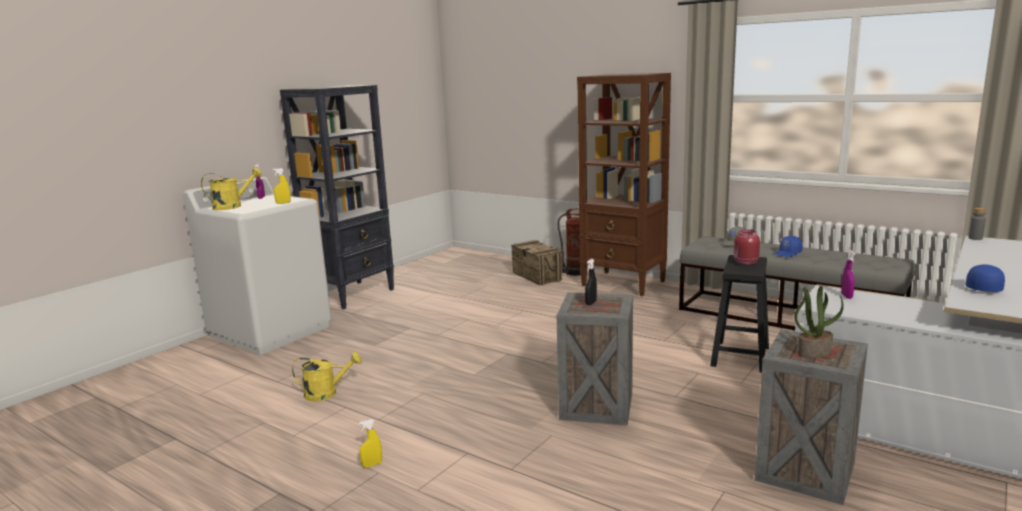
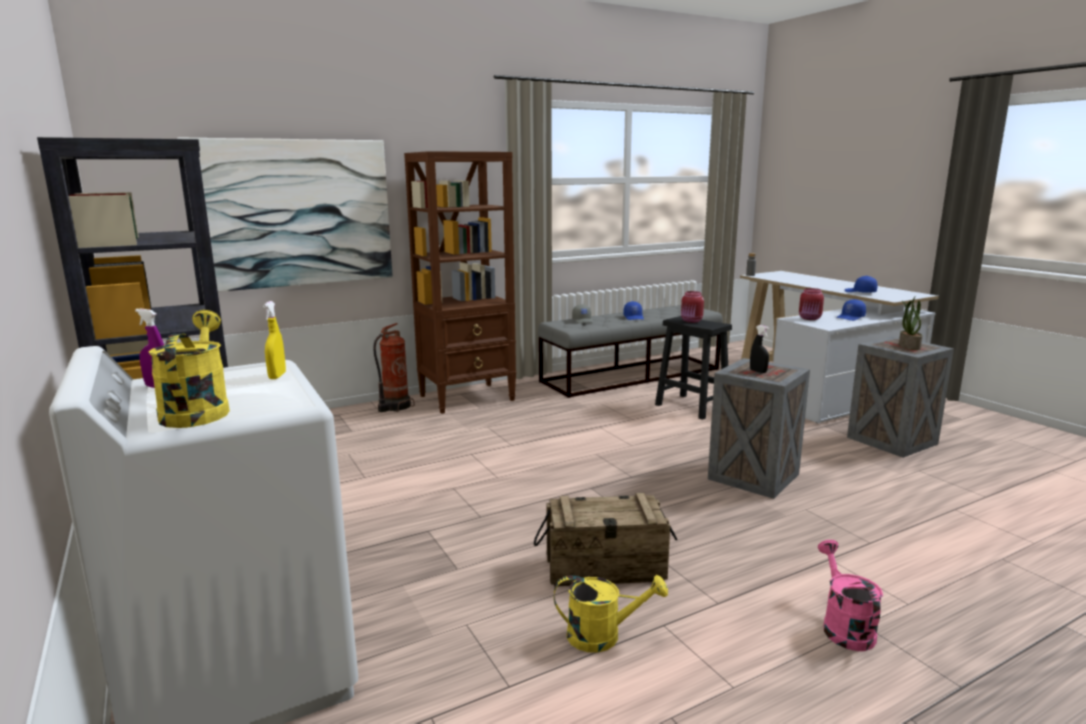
camera: 65 degrees left, 0 degrees up
yellow watering can [292,352,362,401] -> yellow watering can turned 75 degrees clockwise [554,575,668,653]
yellow spray bottle [359,419,382,468] -> pink watering can [818,540,883,651]
crate [511,240,562,285] -> crate moved to [534,493,677,587]
purple spray bottle [841,250,855,299] -> red jar [799,288,824,320]
none -> picture [177,137,393,292]
none -> blue cap [836,299,866,321]

